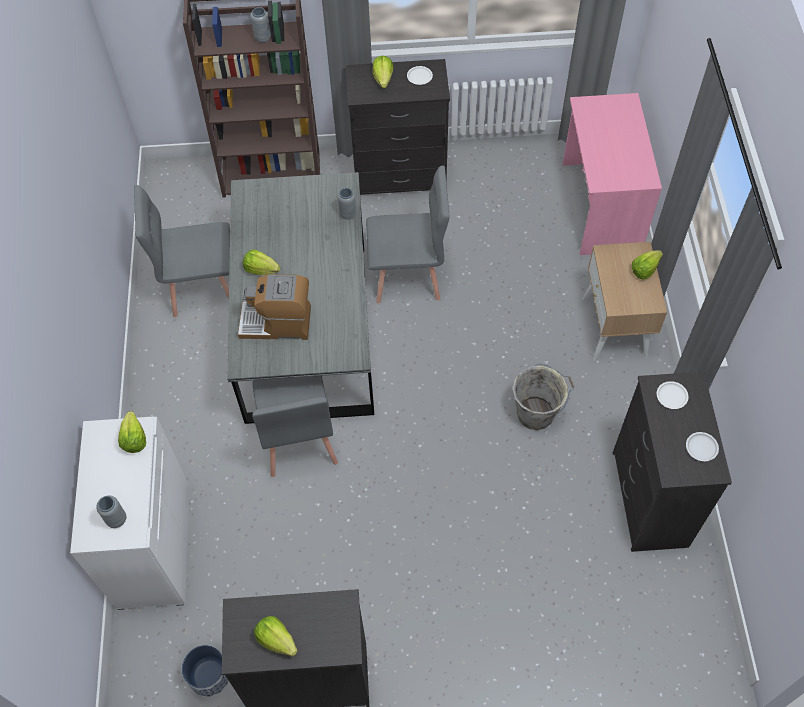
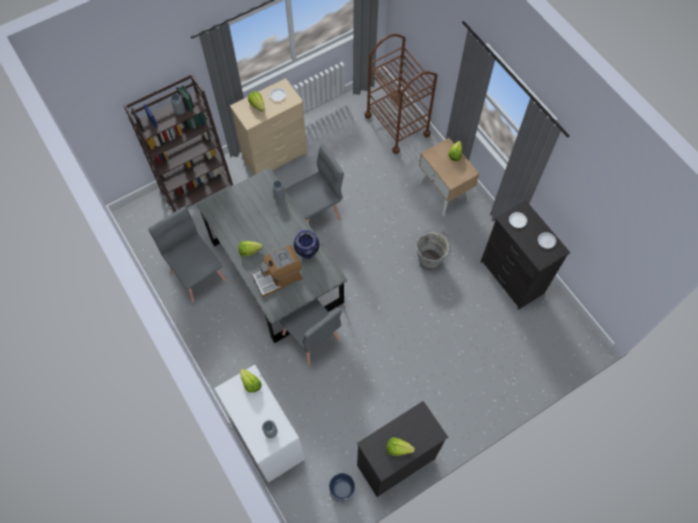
camera: 30 degrees left, 5 degrees up
grey chair [134,185,230,317] -> grey chair turned 90 degrees clockwise [148,206,226,302]
black dresser [346,59,450,195] -> beige dresser [230,78,307,175]
pink desk [563,93,662,255] -> brown cart [365,33,438,154]
none -> vase [294,230,319,259]

